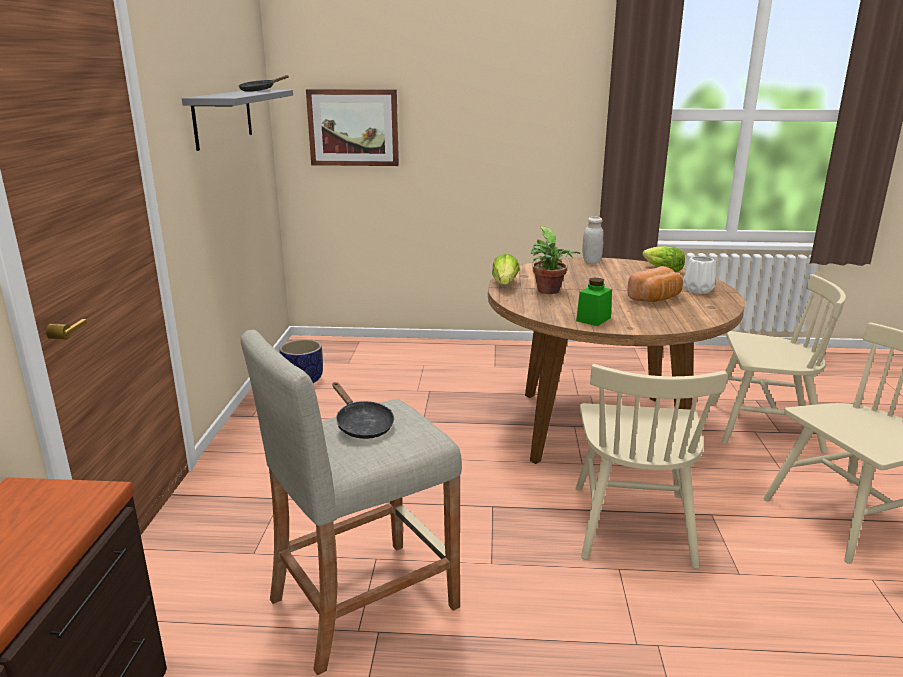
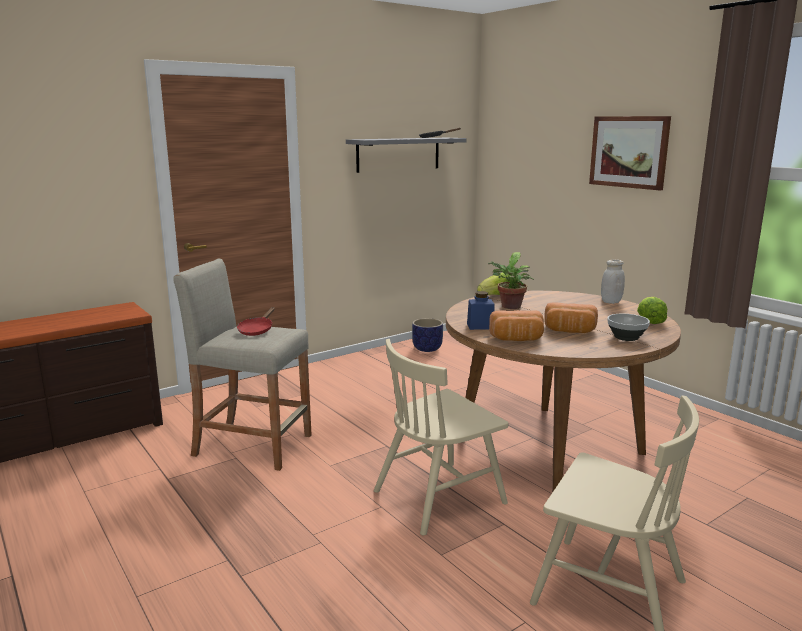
camera: 50 degrees right, 5 degrees down
picture [306,89,399,166] -> picture moved to [589,116,671,190]
black frying pan [332,382,394,439] -> red frying pan [237,307,275,336]
green jar [576,278,612,326] -> blue jar [467,291,495,330]
white vase [683,256,715,294] -> bowl [607,314,650,341]
beige chair [711,274,846,454] -> none
none -> bread [489,310,544,341]

